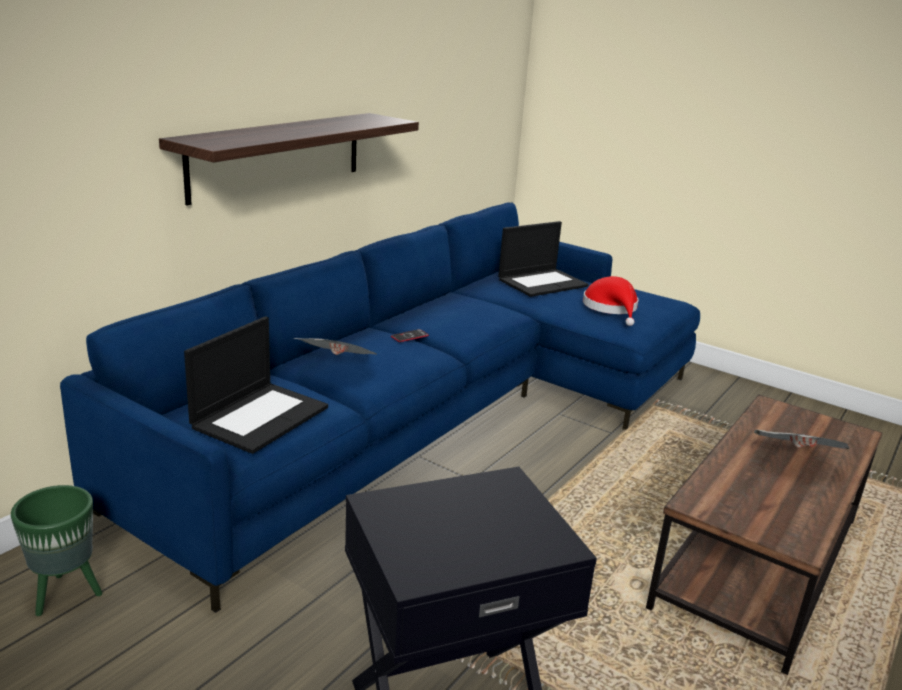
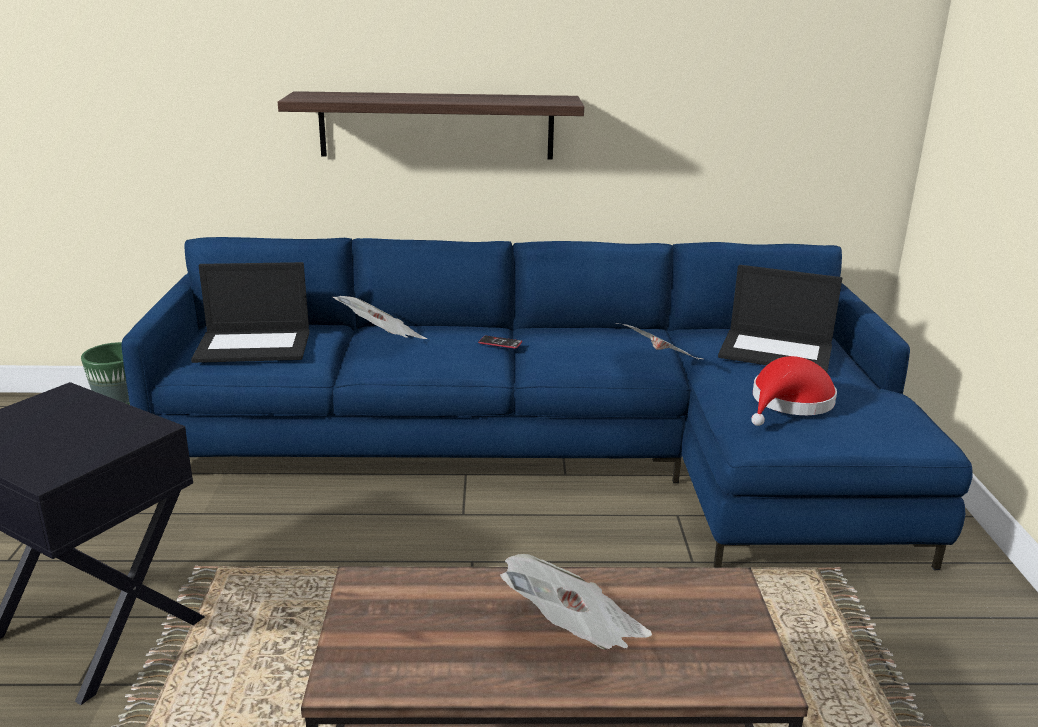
camera: 55 degrees right, 0 degrees up
none -> newspaper [618,323,702,360]

